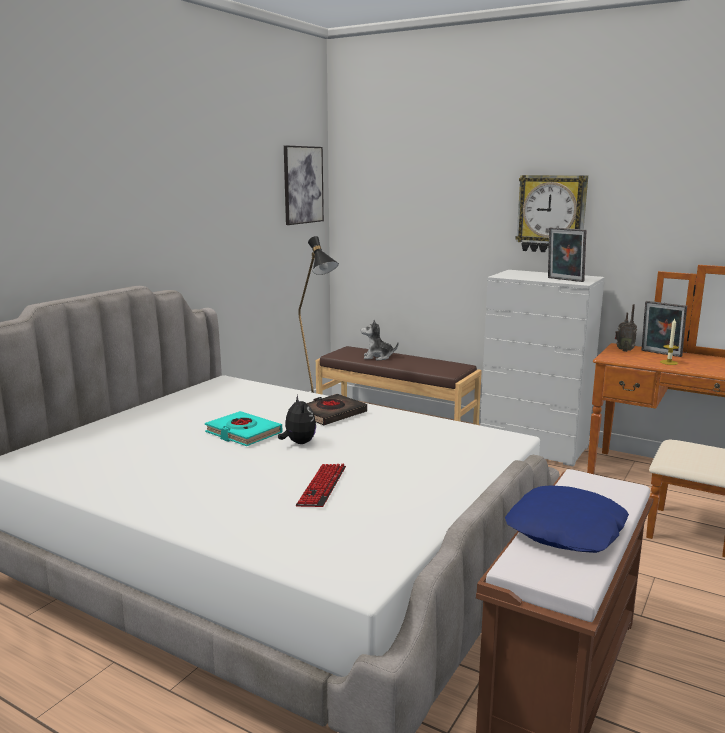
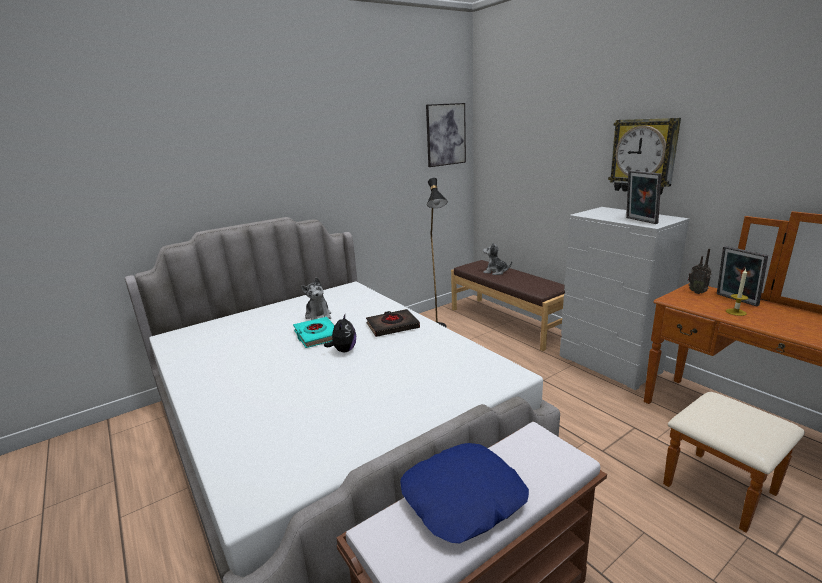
camera: 25 degrees right, 5 degrees up
keyboard [295,464,346,507] -> none
none -> plush toy [301,277,331,320]

